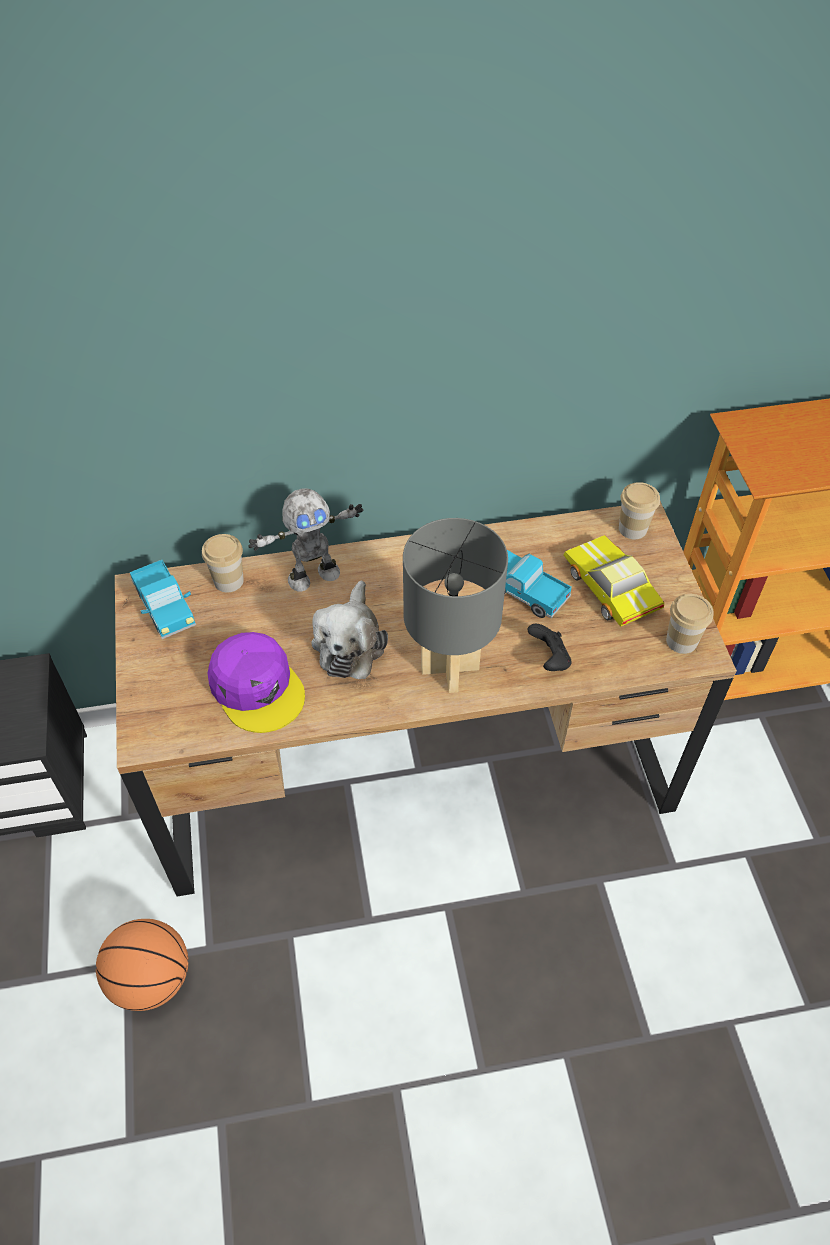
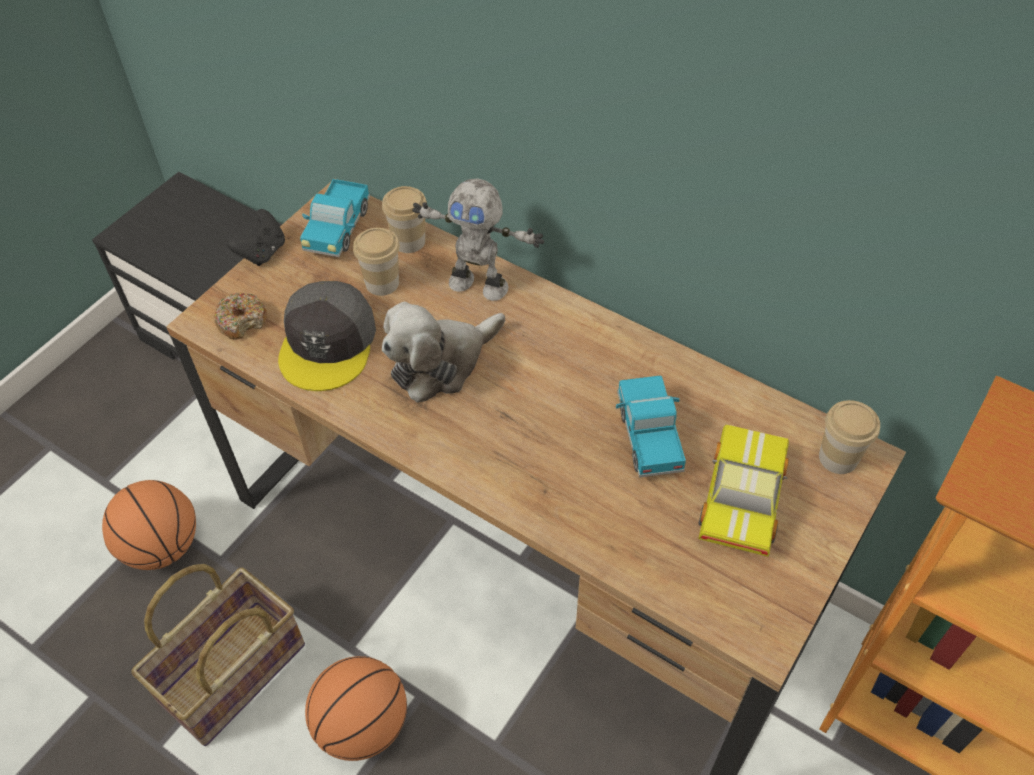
camera: 45 degrees right, 0 degrees up
purple cap [208,632,305,733] -> grey cap [278,281,376,391]
grey table lamp [403,518,508,693] -> none
black game controller [527,624,571,671] -> black game controller moved to [227,209,285,266]
cup [666,594,714,654] -> cup moved to [353,228,400,296]
none -> basket [131,564,305,746]
none -> donut [214,292,267,340]
none -> basketball [305,656,407,761]

